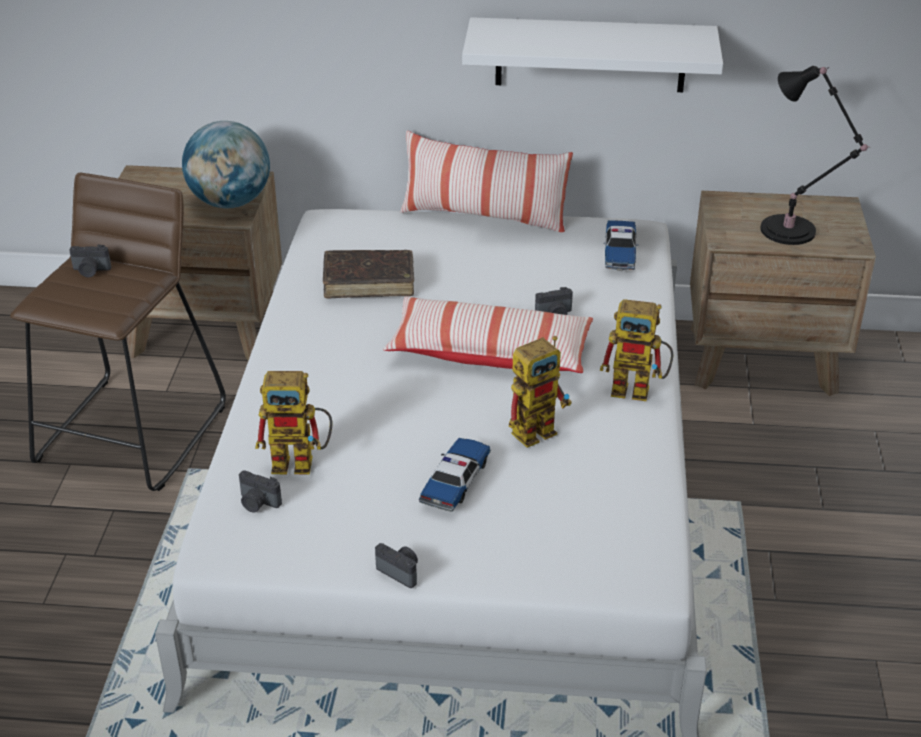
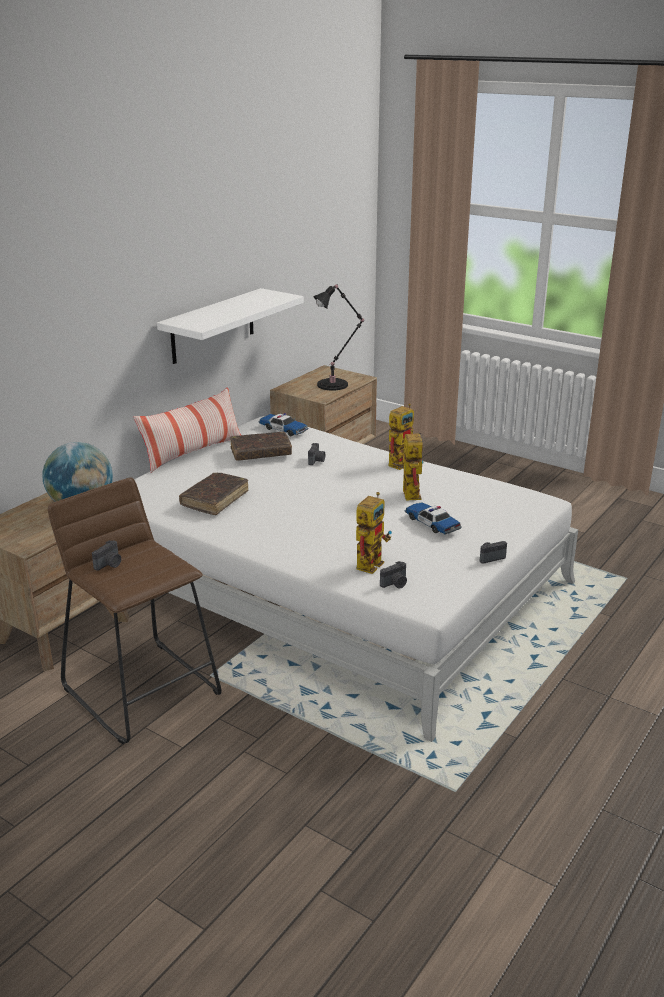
camera: 60 degrees left, 10 degrees down
pillow [383,296,593,373] -> none
none -> brown book [230,432,292,461]

